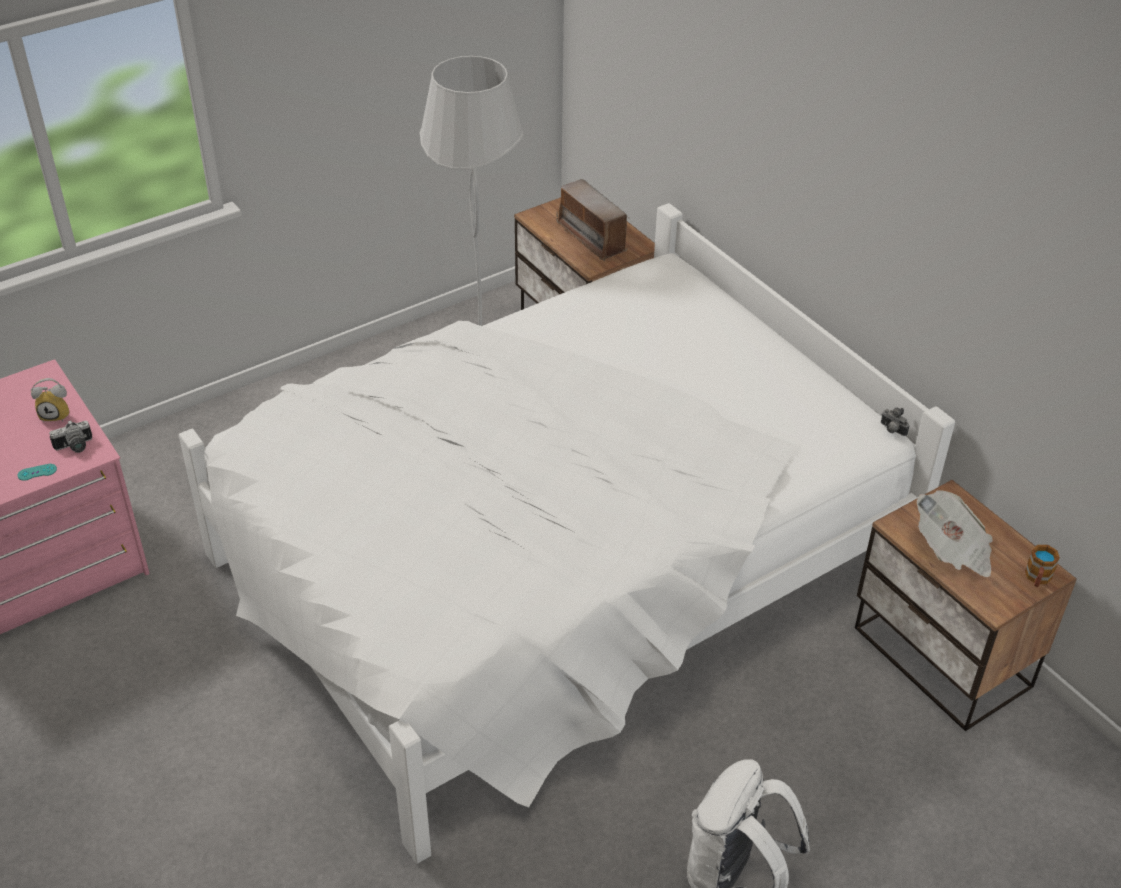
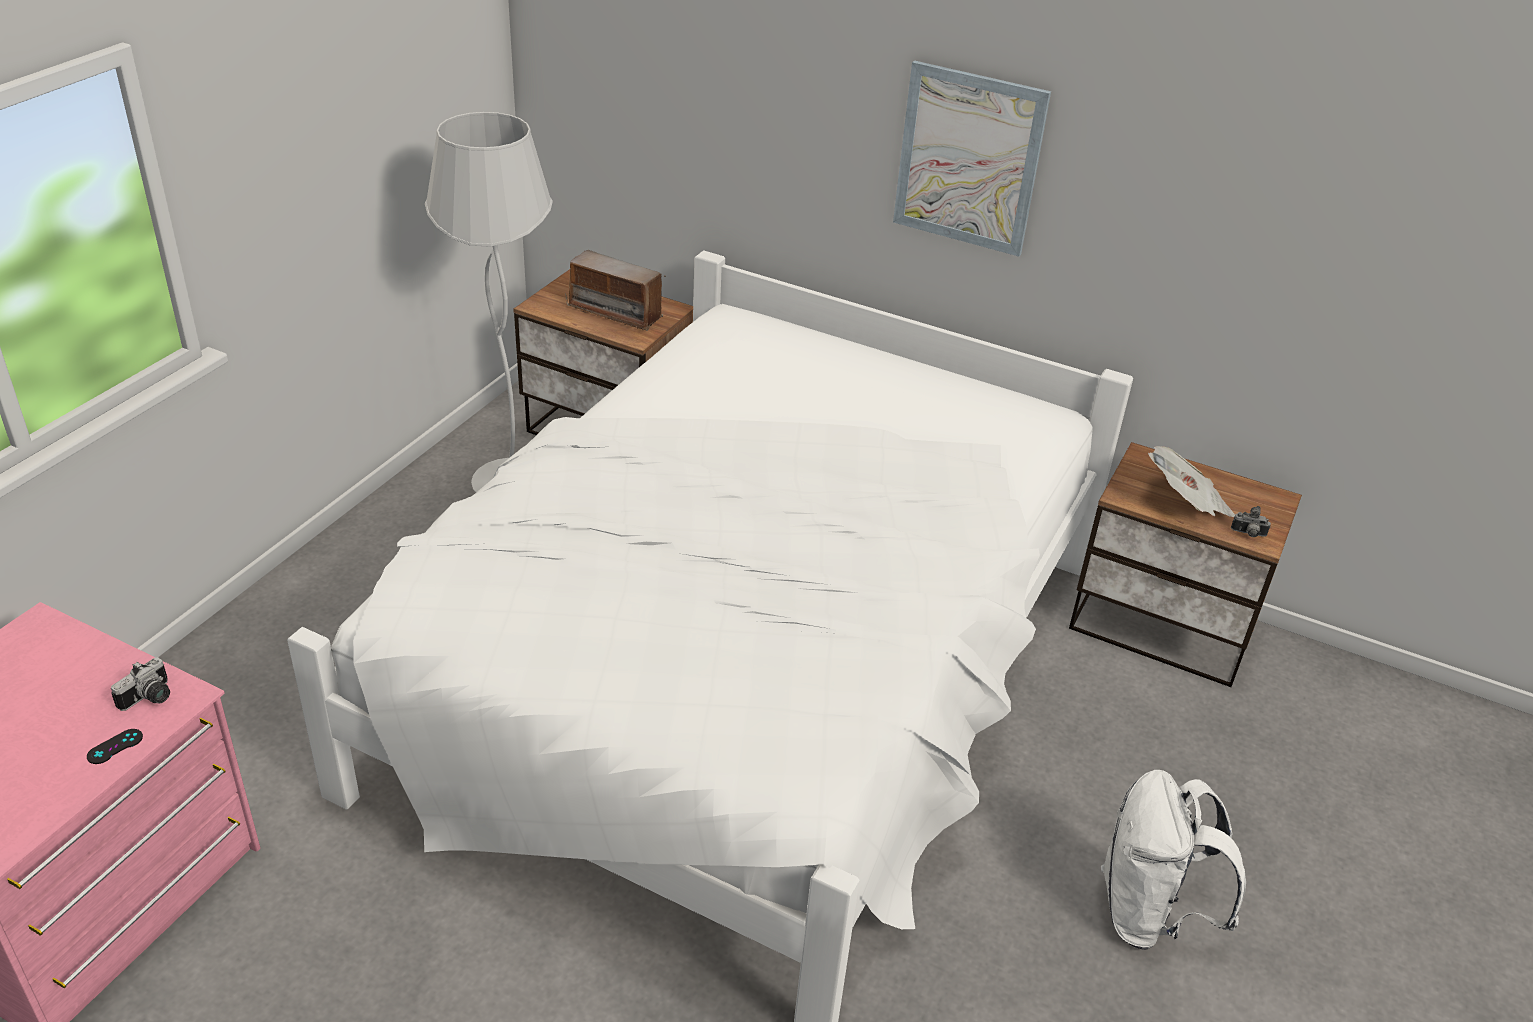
camera: 30 degrees left, 5 degrees down
turquoise game controller [17,464,57,481] -> black game controller [87,729,143,764]
alarm clock [31,378,69,422] -> none
camera [881,408,910,436] -> camera moved to [1231,506,1271,537]
mug [1025,545,1060,587] -> none
none -> picture [893,61,1051,256]

